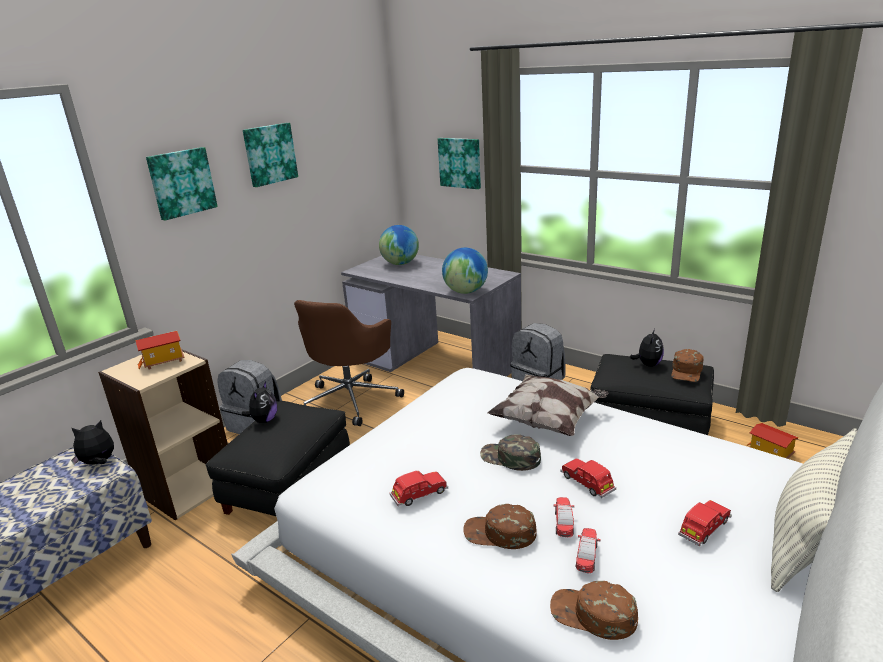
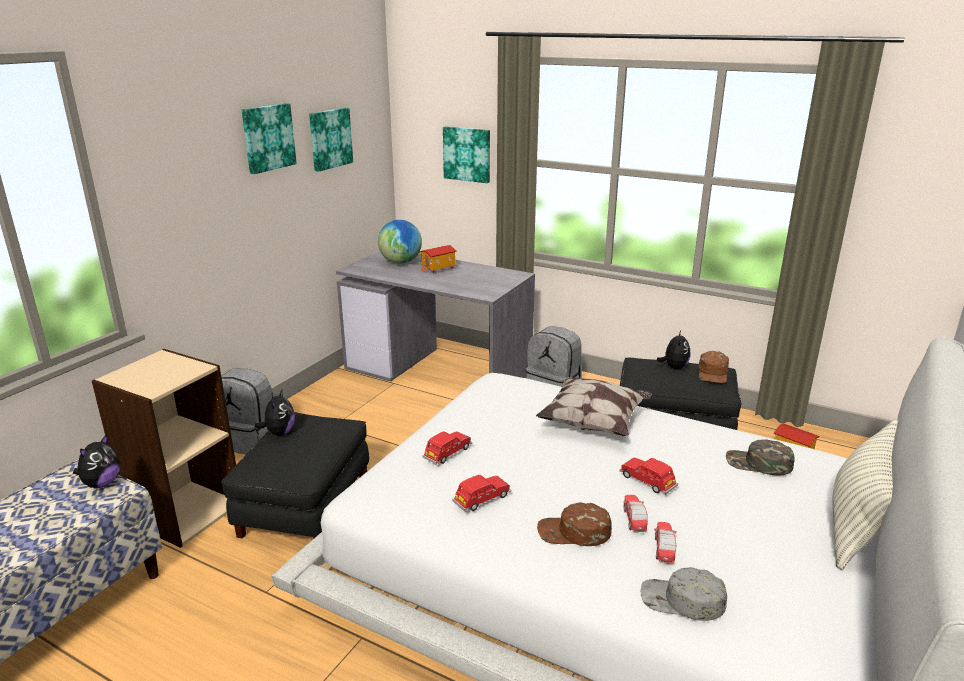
camera: 10 degrees left, 0 degrees up
plush toy [71,420,114,465] -> plush toy turned 150 degrees clockwise [73,434,120,488]
toy house [136,331,185,370] -> toy house moved to [419,245,457,273]
picture [146,147,218,221] -> picture moved to [309,108,353,172]
brown office chair [294,300,404,426] -> none
globe [442,248,488,294] -> none
green cap [480,435,541,471] -> green cap moved to [726,439,795,476]
brown cap [550,581,638,640] -> grey cap [640,567,727,621]
red toy car [678,500,732,546] -> red toy car moved to [422,431,472,465]

